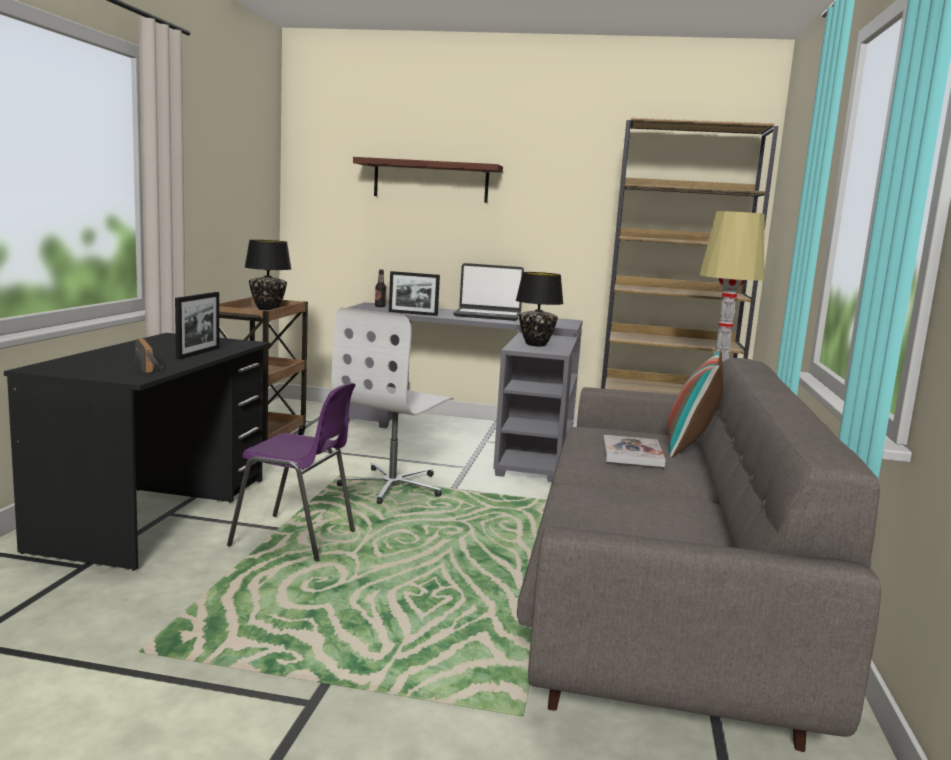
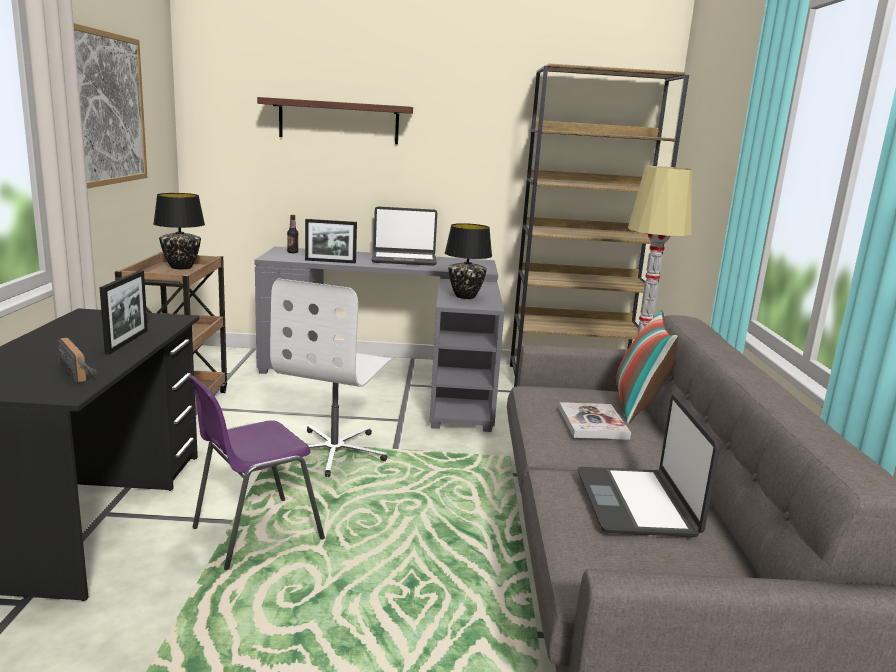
camera: 10 degrees left, 5 degrees up
purple chair [227,382,356,561] -> purple chair turned 135 degrees clockwise [188,375,325,570]
none -> picture [74,23,147,188]
none -> laptop [577,395,720,537]

